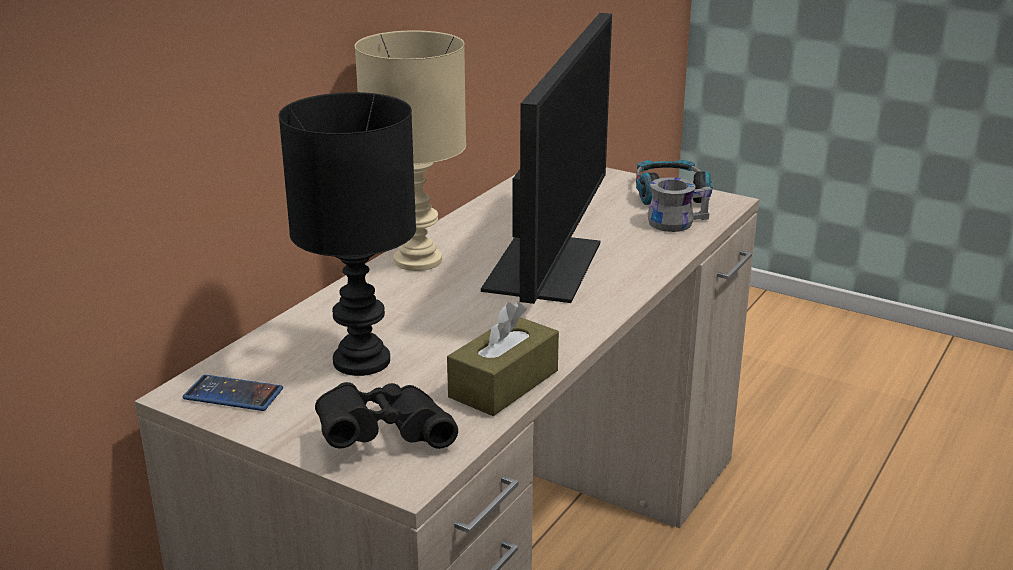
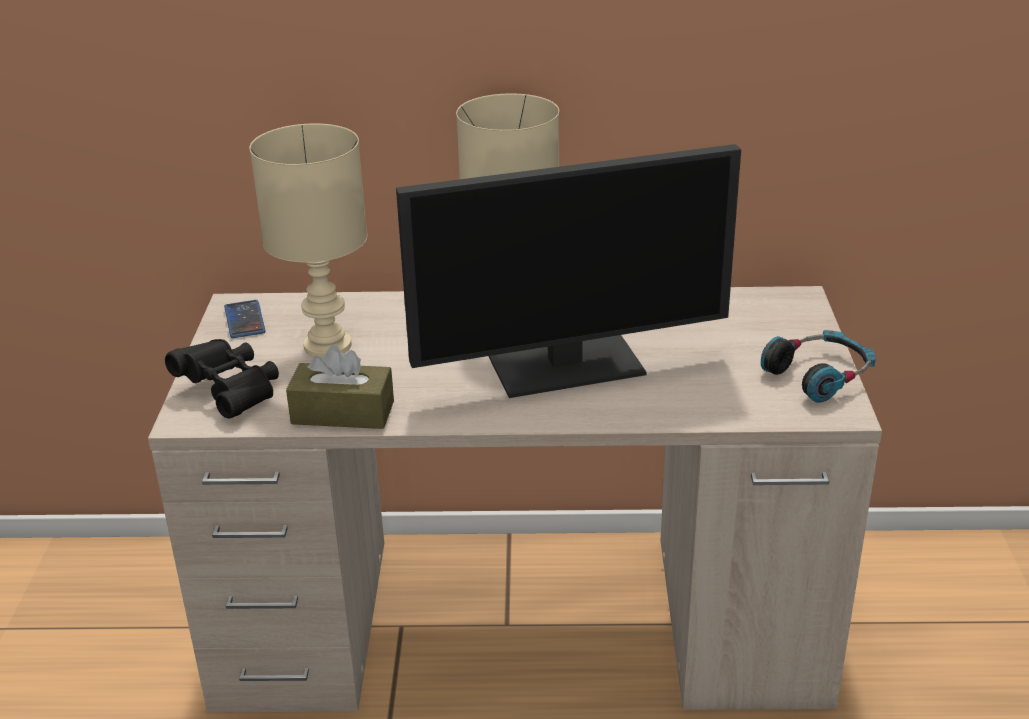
camera: 60 degrees right, 5 degrees up
black table lamp [279,92,416,376] -> beige table lamp [250,123,367,358]
grey mug [648,177,713,232] -> none

